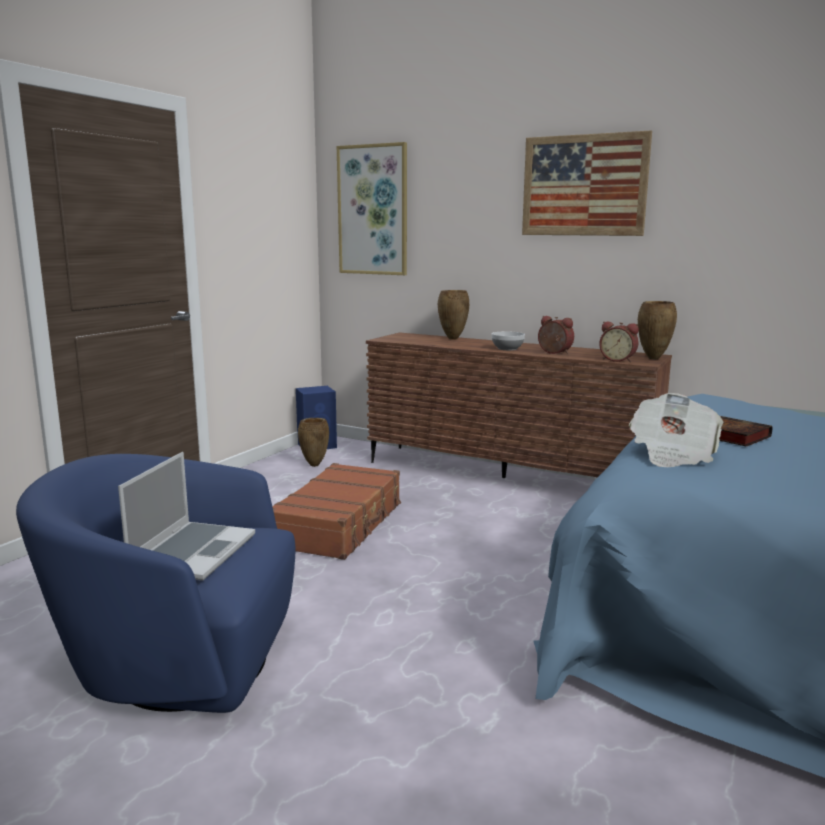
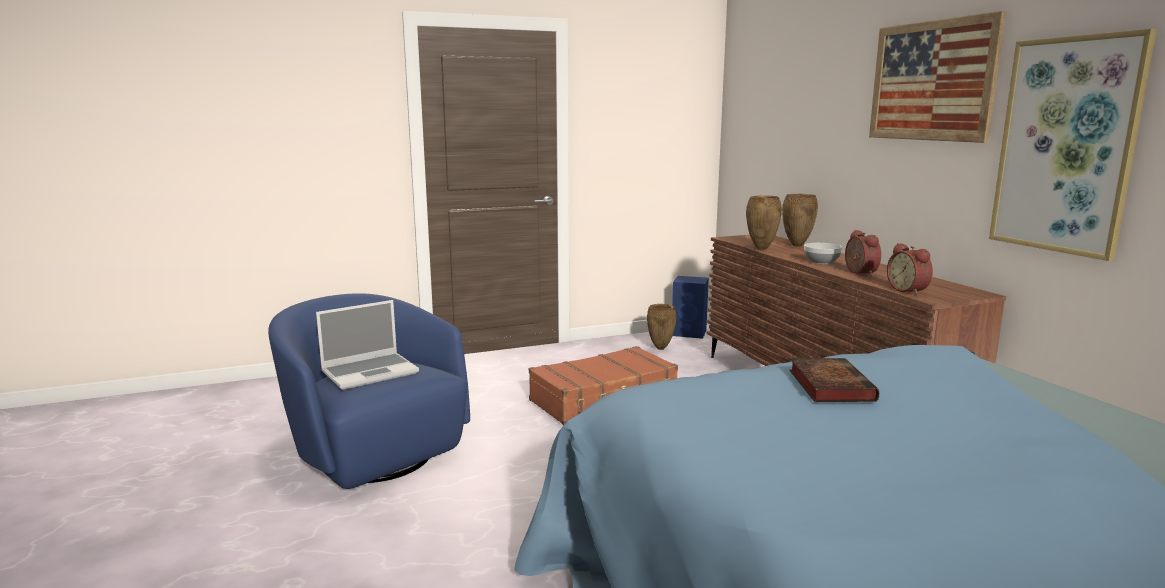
camera: 40 degrees right, 0 degrees up
picture [337,142,407,275] -> picture moved to [989,29,1157,261]
newspaper [629,393,723,467] -> none
brown vase [638,301,677,359] -> brown vase moved to [746,195,782,250]

